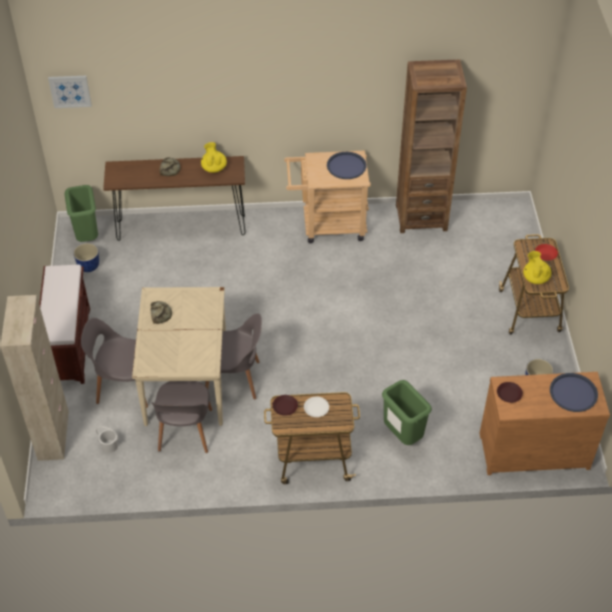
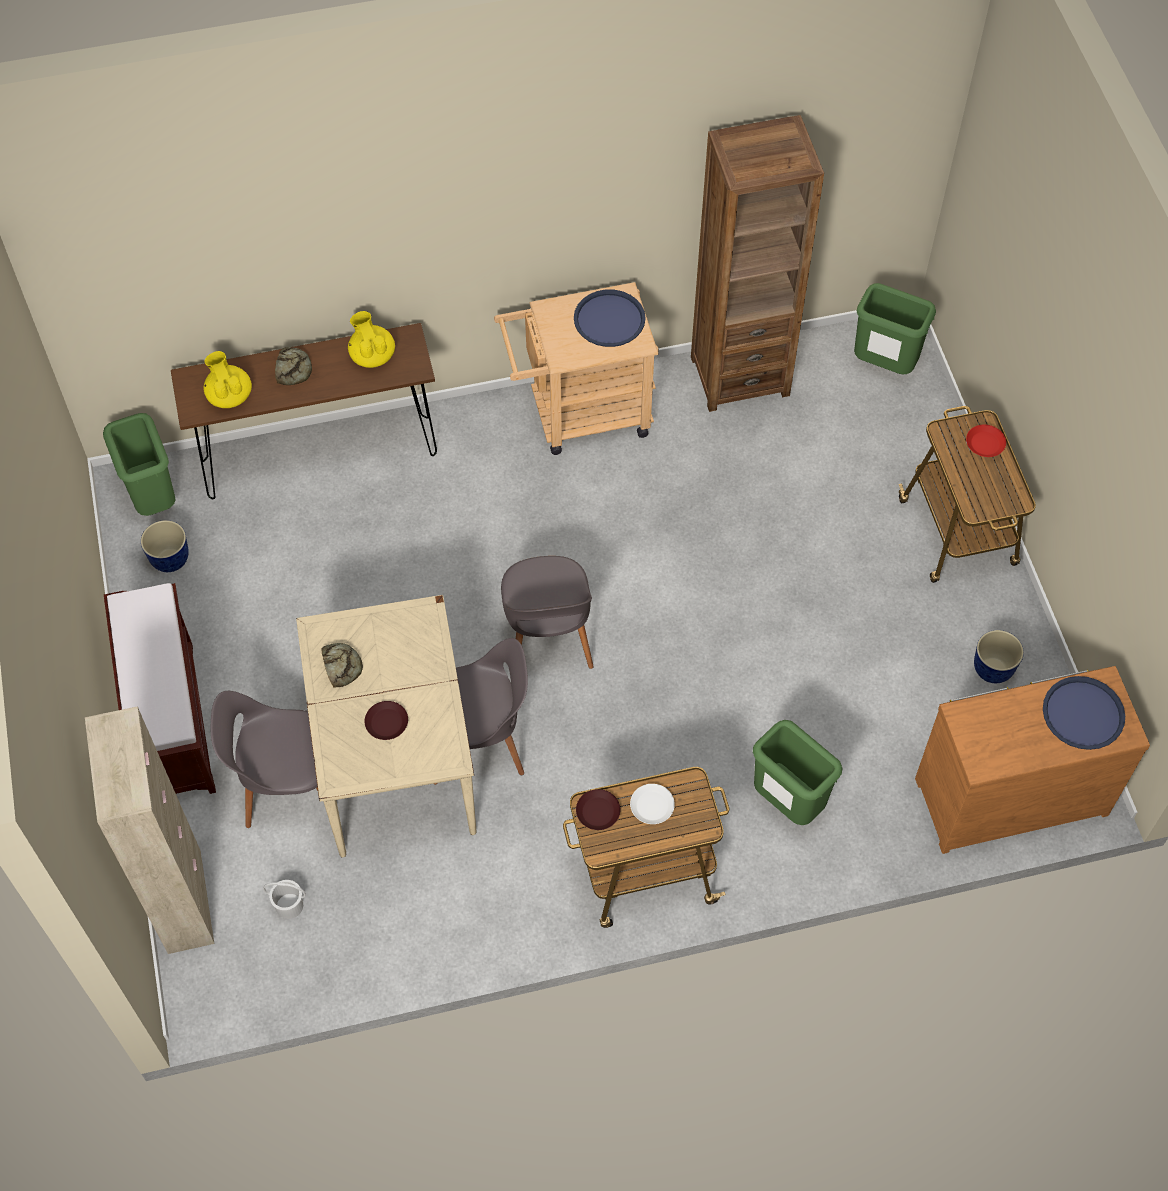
camera: 10 degrees left, 10 degrees up
picture [48,76,92,108] -> none
grey chair [152,381,212,453] -> grey chair moved to [501,556,594,669]
brown plate [497,382,523,403] -> brown plate moved to [365,701,408,740]
yellow teapot [523,251,552,284] -> yellow teapot moved to [204,351,252,408]
none -> green trash can [854,283,936,374]

